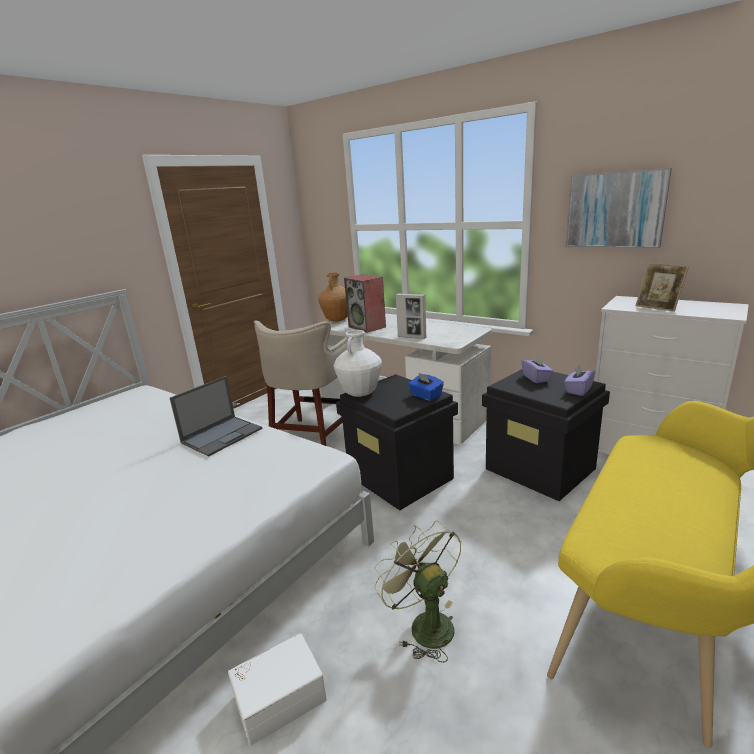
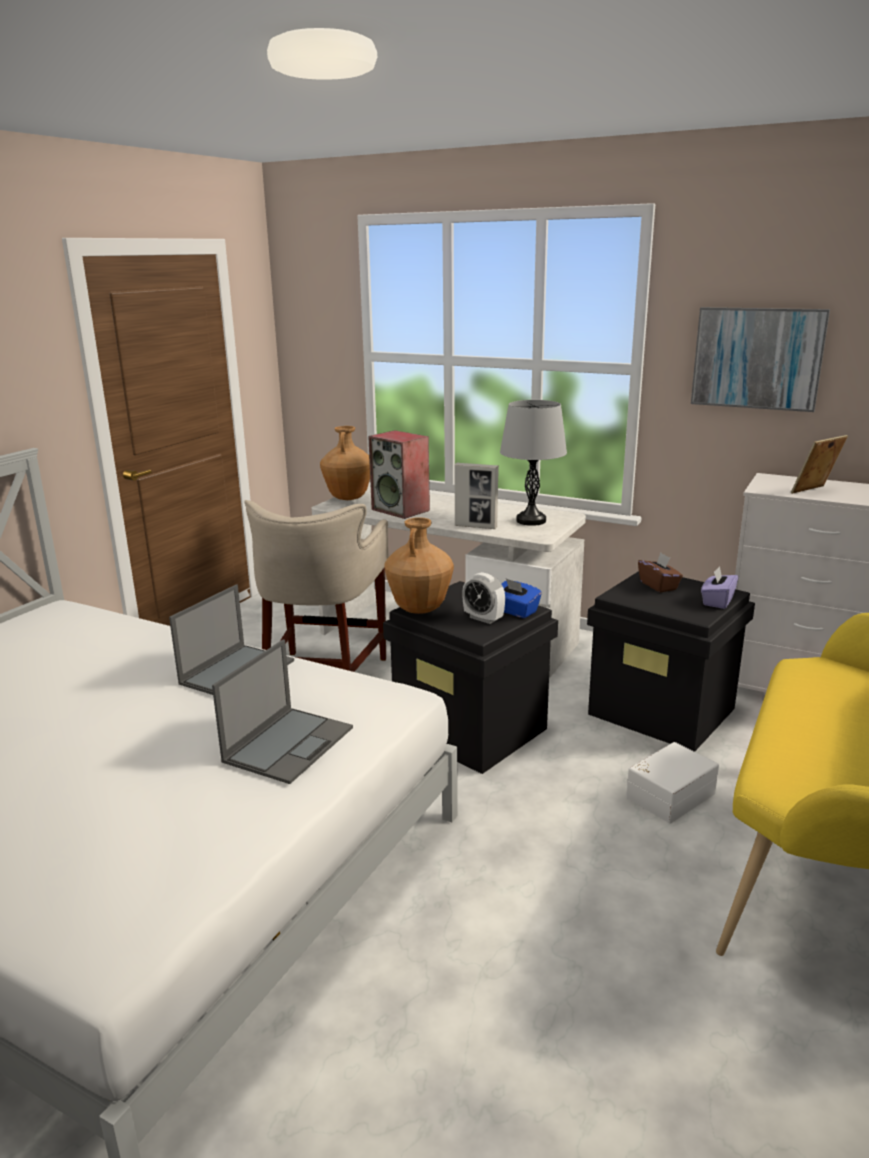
camera: 10 degrees left, 0 degrees up
white storage box [228,633,327,746] -> white storage box moved to [626,742,719,823]
white vase [334,330,382,397] -> brown vase [384,517,454,614]
green fan [374,520,461,663] -> none
purple tissue box [521,355,553,383] -> brown tissue box [638,553,683,593]
picture frame [636,263,689,312] -> picture frame turned 105 degrees clockwise [791,435,848,494]
none -> laptop [212,639,353,784]
none -> alarm clock [462,572,505,624]
none -> grey table lamp [500,400,567,526]

